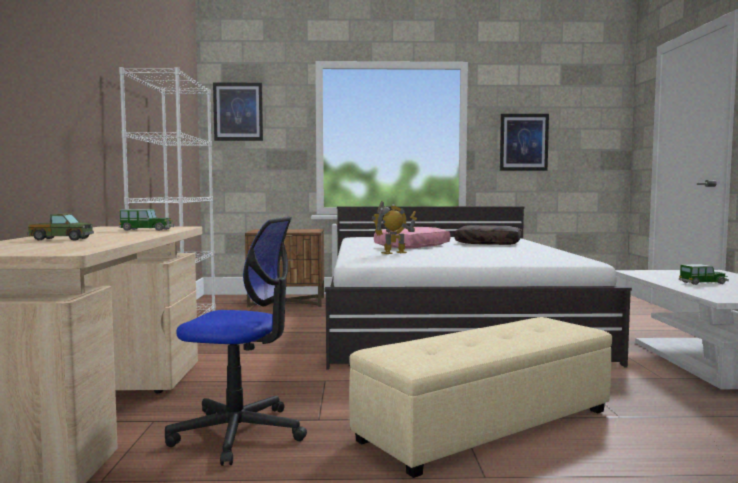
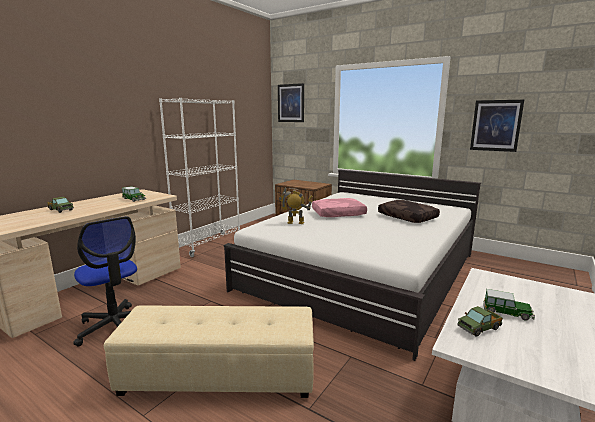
camera: 35 degrees right, 10 degrees up
none -> toy truck [457,306,503,337]

